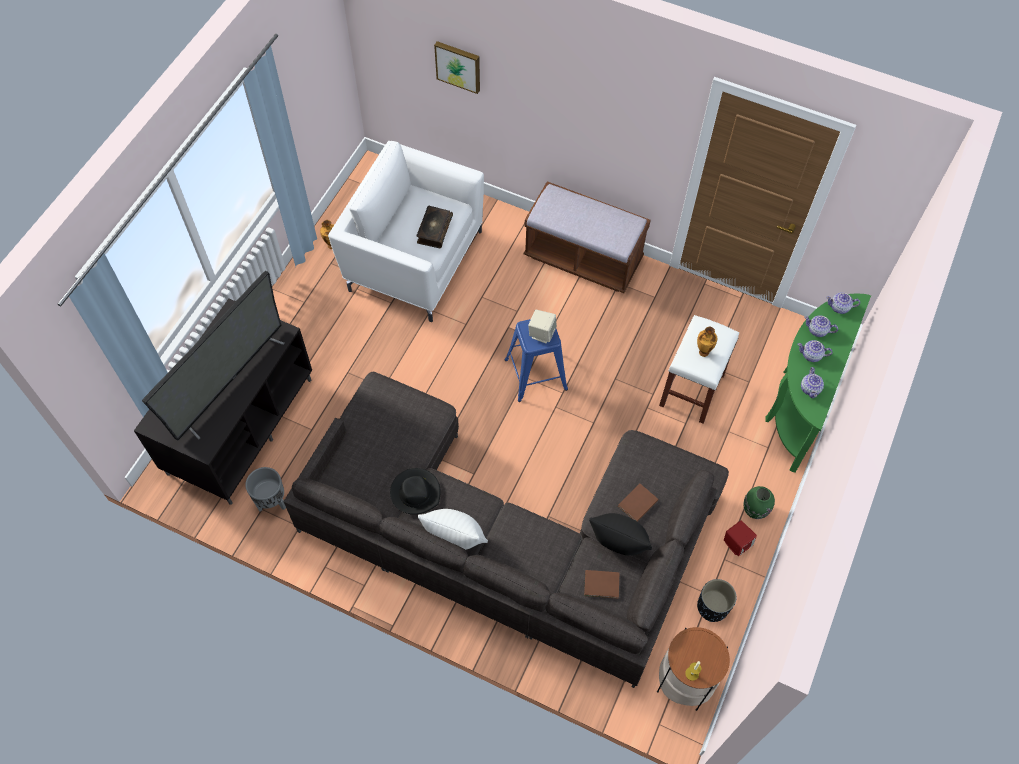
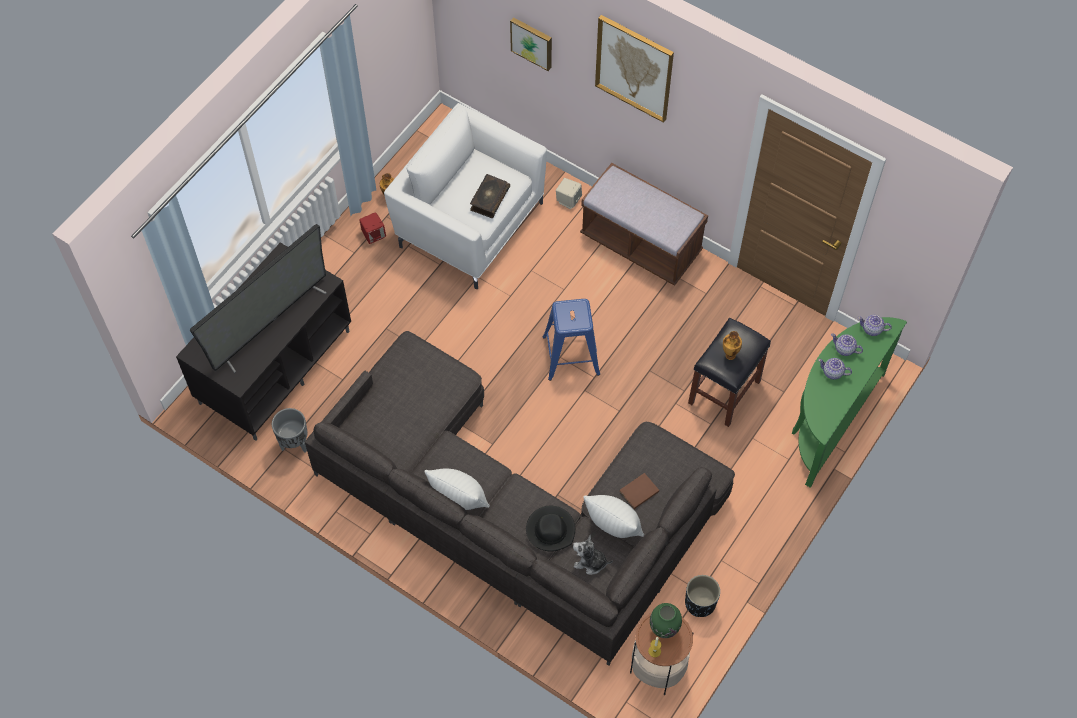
camera: 10 degrees right, 0 degrees up
black hat [390,468,441,515] -> black hat moved to [526,506,575,552]
beige speaker [528,310,557,343] -> beige speaker moved to [556,178,582,209]
brown book [584,570,619,599] -> plush toy [573,535,613,575]
black pillow [589,513,652,556] -> white pillow [583,495,644,538]
white stool [659,315,739,424] -> black stool [688,318,771,427]
red speaker [724,520,757,556] -> red speaker moved to [359,212,386,244]
green vase [743,486,775,519] -> green vase moved to [650,603,682,638]
teapot [801,367,824,398] -> none
none -> picture [595,15,674,123]

